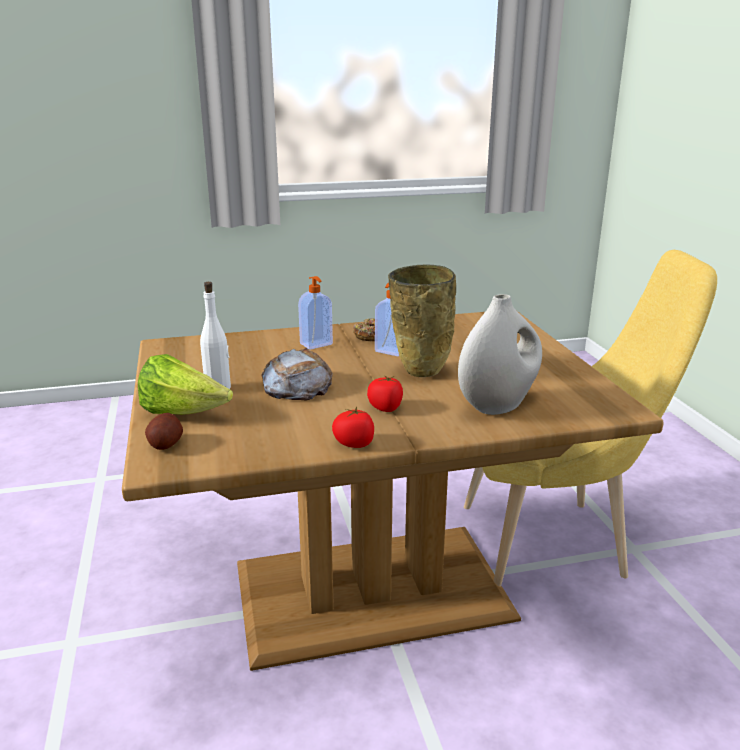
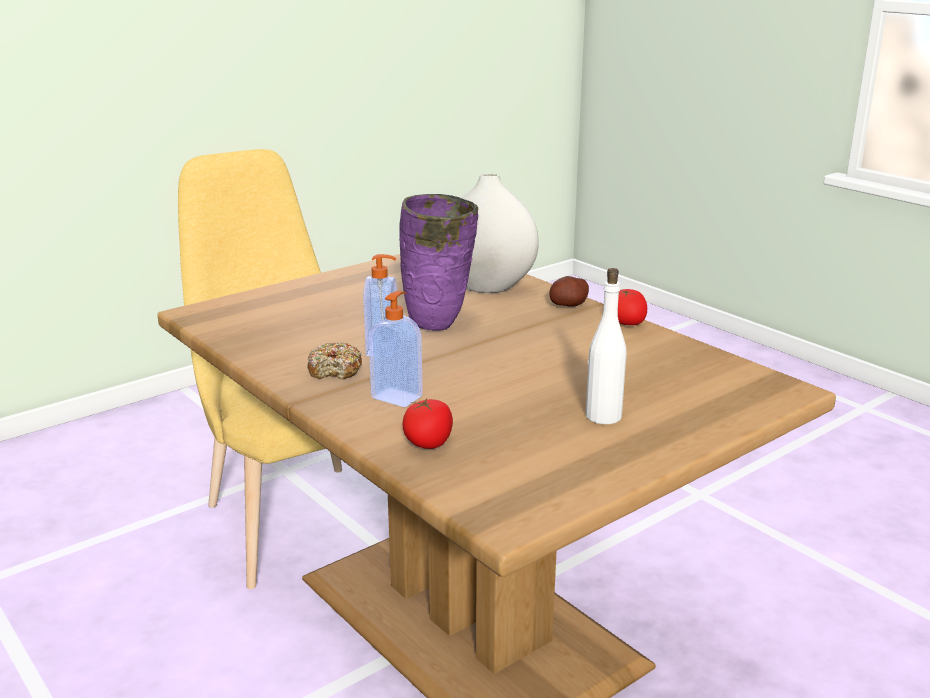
camera: 115 degrees left, 0 degrees up
lettuce [138,354,233,415] -> none
potato [145,413,183,450] -> potato moved to [549,276,589,307]
bread [261,348,333,401] -> none
tomato [367,375,403,412] -> tomato moved to [402,398,453,449]
beige vase [388,264,456,377] -> purple vase [399,194,478,331]

